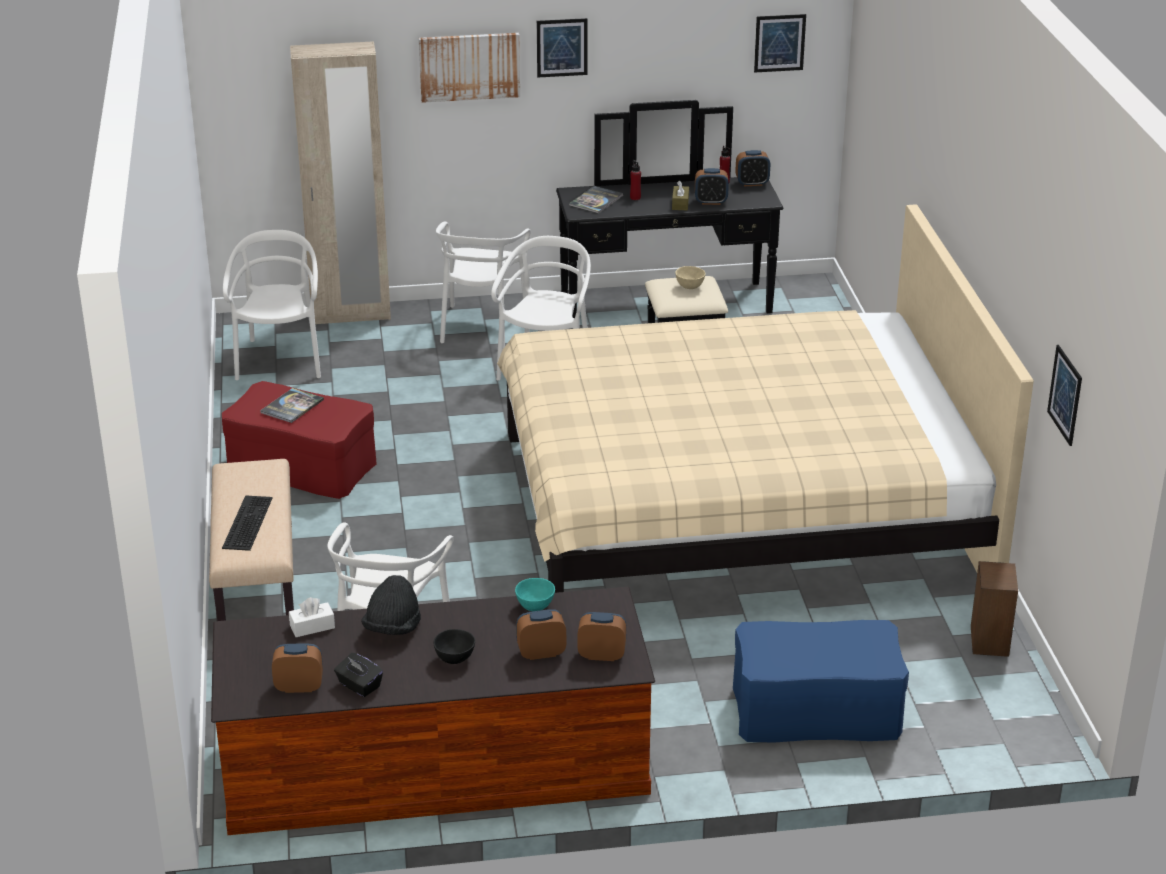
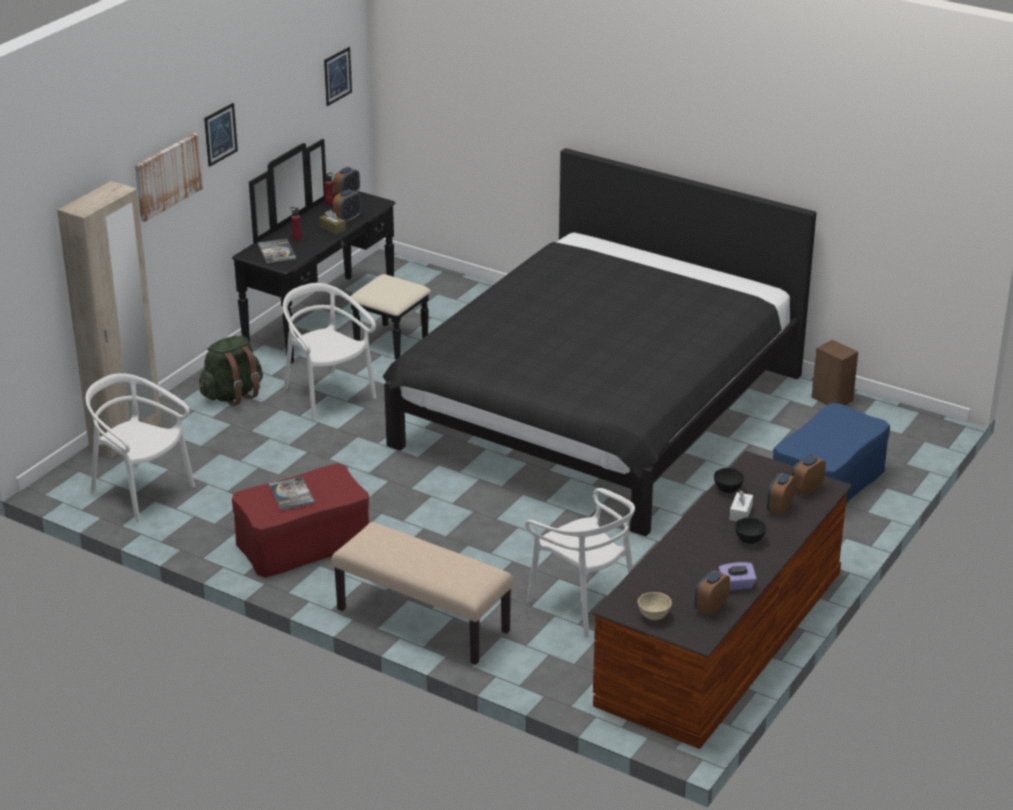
camera: 50 degrees left, 0 degrees up
keyboard [222,495,272,551] -> none
white tissue box [289,597,335,637] -> white tissue box moved to [729,490,753,521]
black tissue box [334,653,383,697] -> purple tissue box [718,562,757,591]
black hat [361,575,421,635] -> none
white chair [436,221,531,349] -> green backpack [199,336,263,406]
beige bed [497,204,1034,593] -> black bed [383,148,816,537]
turquoise bowl [515,578,555,611] -> black bowl [714,468,744,493]
beige bowl [676,266,706,289] -> beige bowl moved to [638,592,672,620]
picture [1047,345,1082,446] -> none

